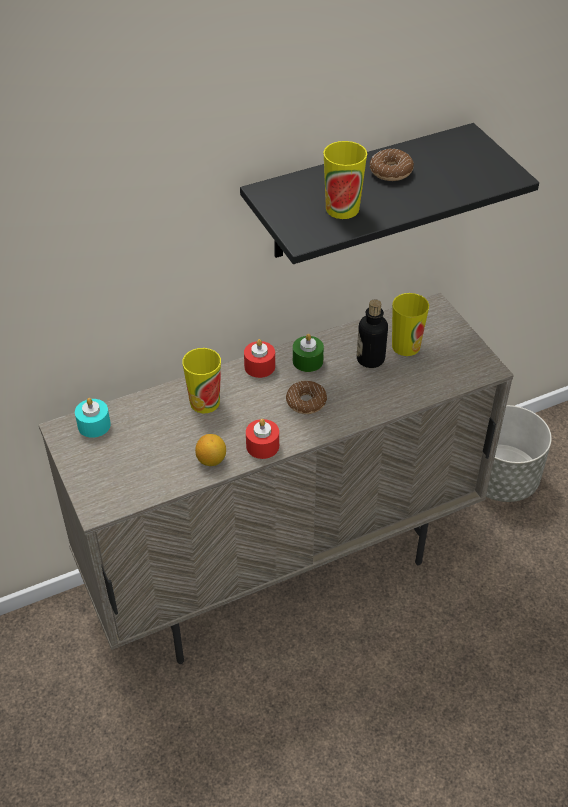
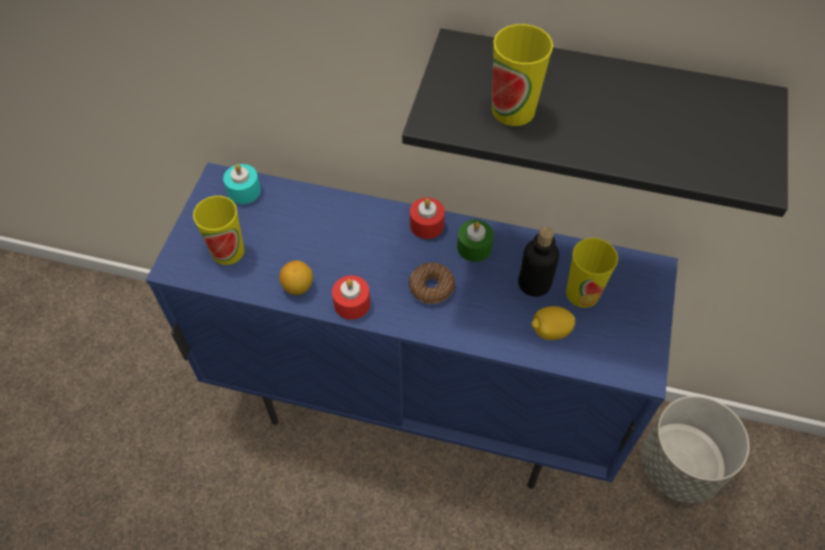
camera: 40 degrees right, 10 degrees up
beige cabinet [39,292,514,664] -> blue cabinet [146,163,678,489]
cup [182,348,221,413] -> cup moved to [193,196,244,265]
donut [370,148,414,181] -> none
none -> lemon [532,306,576,340]

